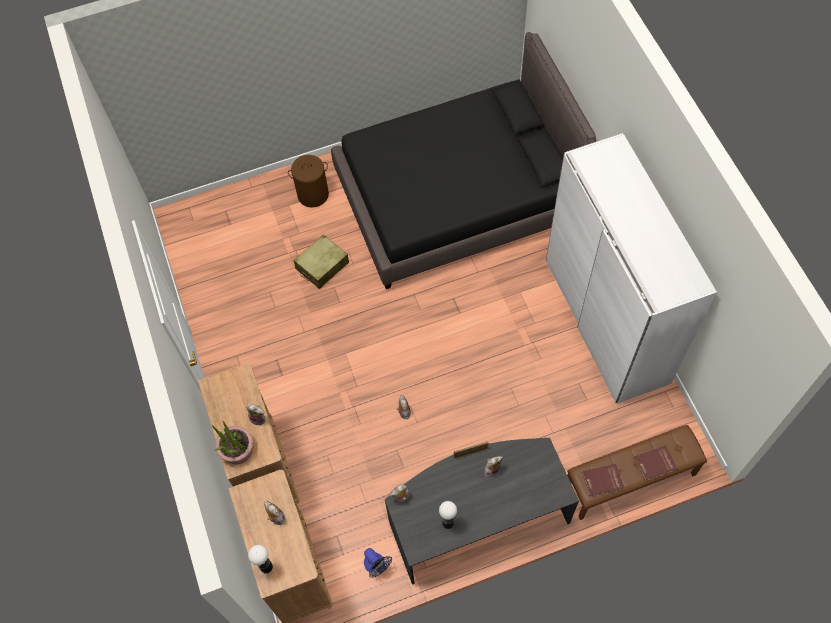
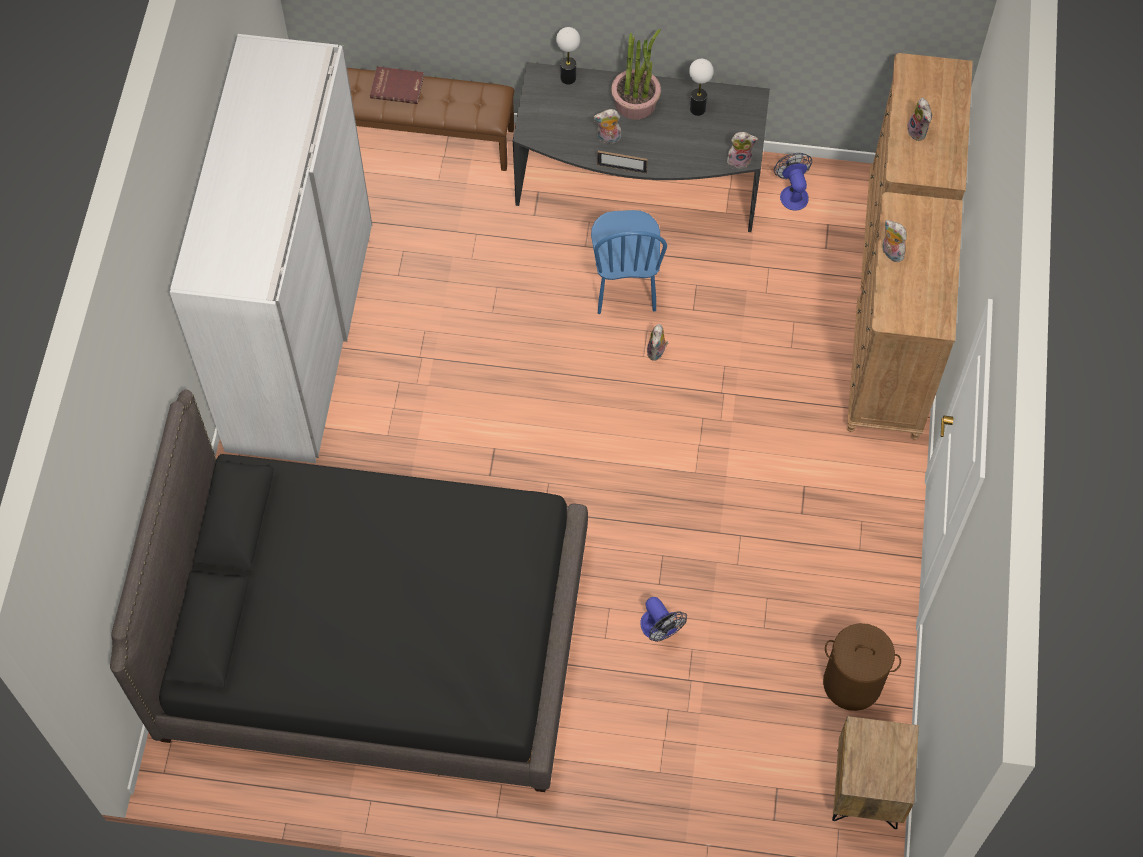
camera: 155 degrees left, 0 degrees up
potted plant [212,421,253,464] -> potted plant moved to [611,29,661,120]
table lamp [248,545,273,573] -> table lamp moved to [556,27,580,85]
brown laundry basket [288,155,329,208] -> brown laundry basket moved to [823,623,901,711]
beige suitcase [294,235,349,289] -> fan [640,597,687,642]
red book [582,464,624,497] -> none
none -> blue chair [591,210,667,314]
none -> brown nightstand [832,716,919,829]

